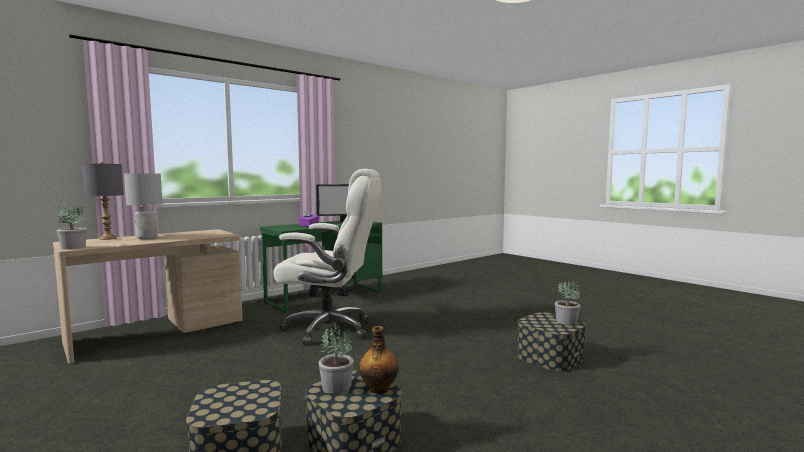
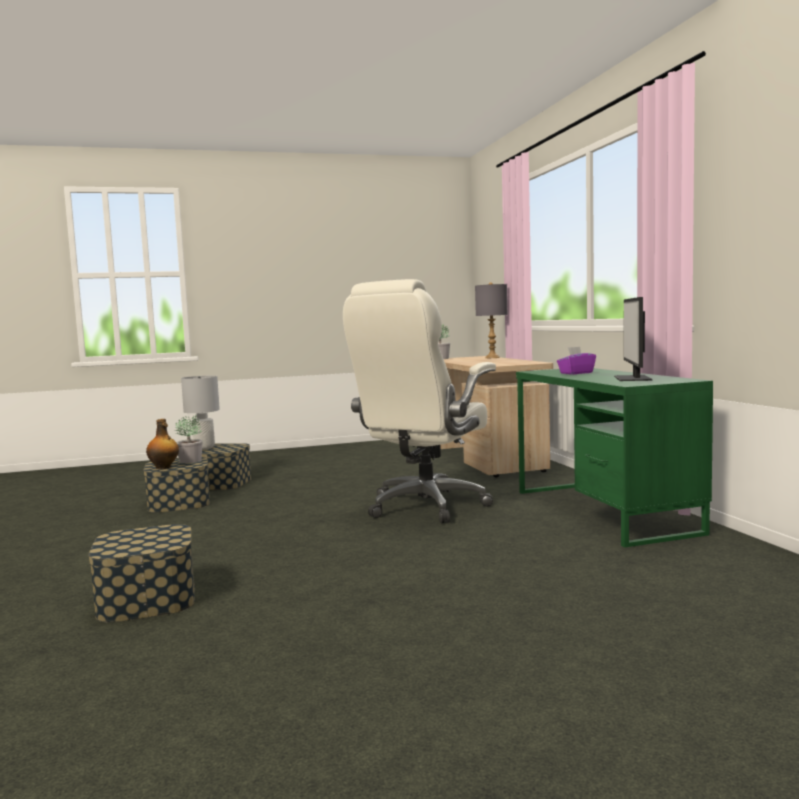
camera: 115 degrees right, 0 degrees up
grey table lamp [124,172,163,240] -> grey table lamp moved to [181,376,220,450]
potted plant [555,280,581,325] -> none

